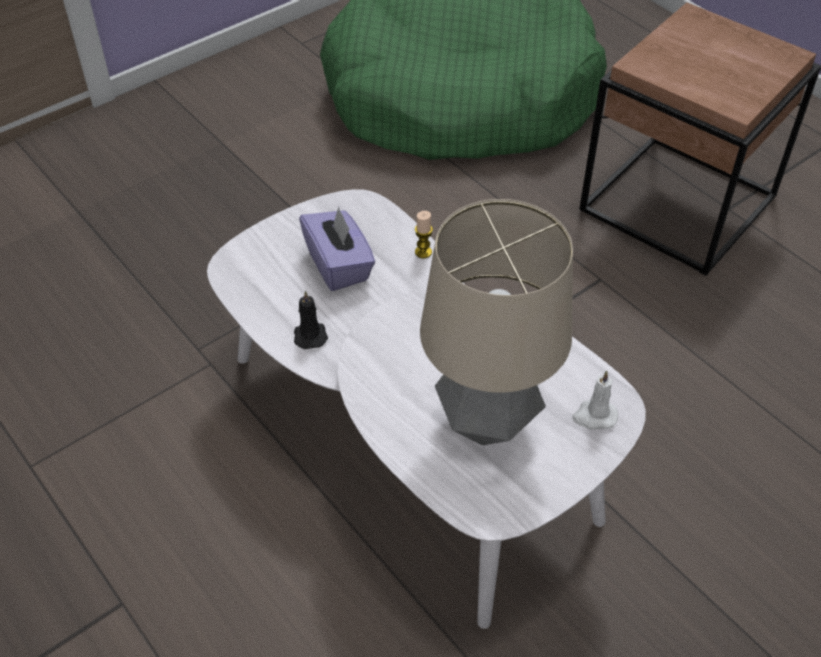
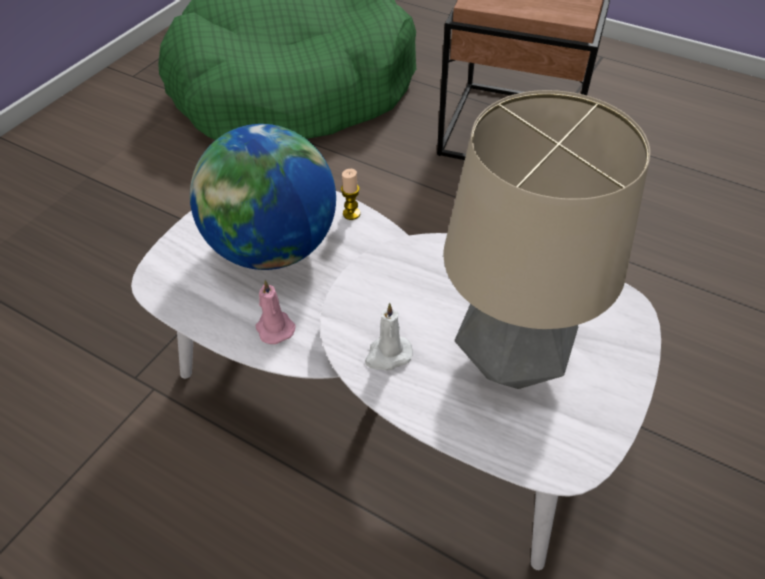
camera: 20 degrees left, 0 degrees up
black candle [294,291,328,349] -> pink candle [256,280,296,344]
purple tissue box [299,207,375,291] -> globe [190,124,336,270]
white candle [572,370,618,430] -> white candle moved to [365,303,413,371]

